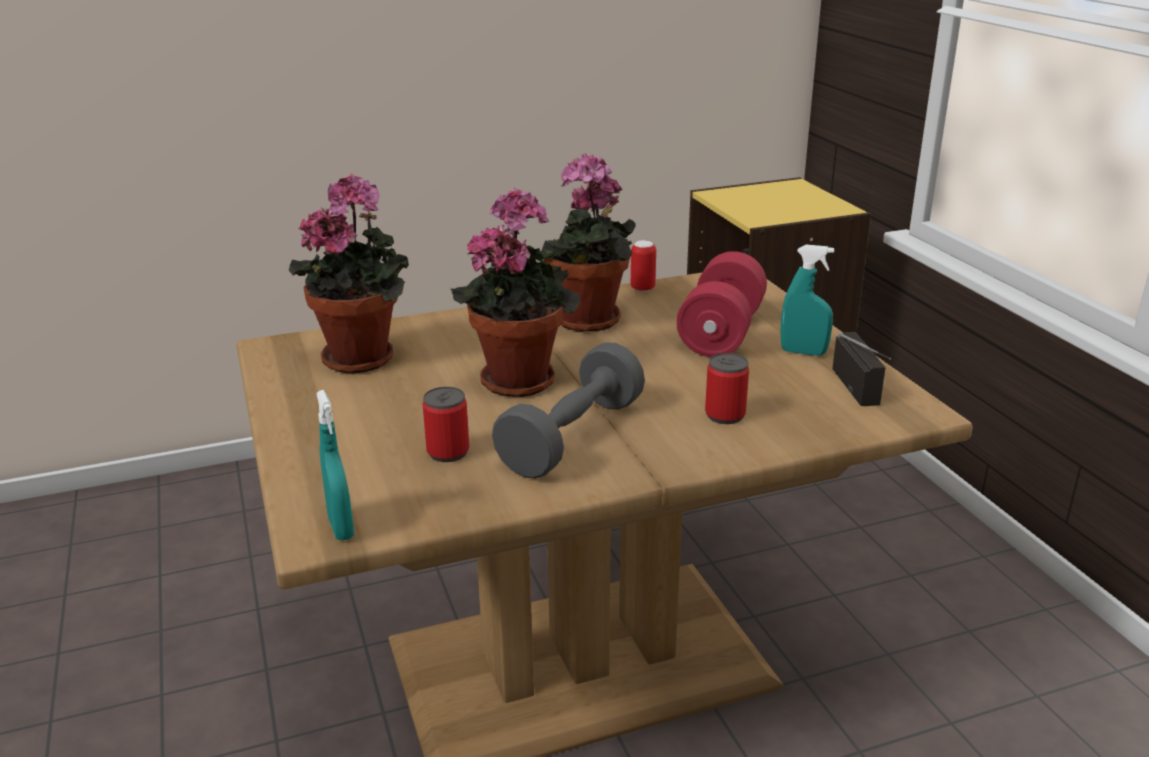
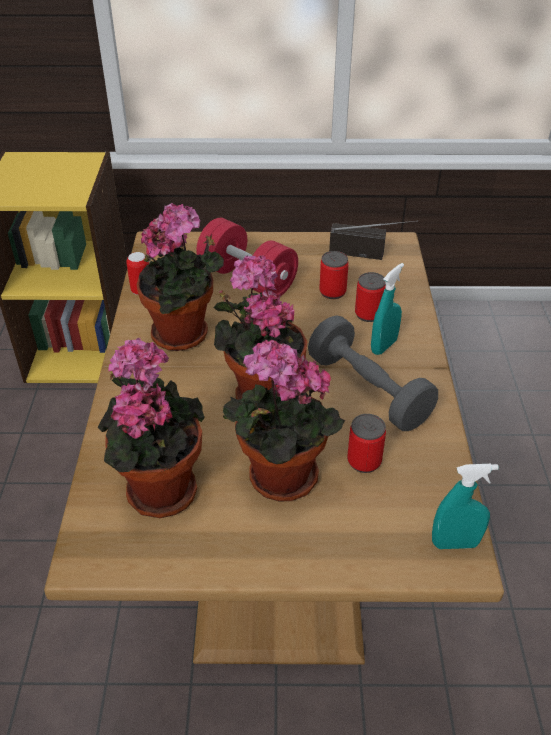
camera: 70 degrees left, 15 degrees up
turquoise spray bottle [780,245,834,356] -> turquoise spray bottle moved to [371,263,404,355]
none -> potted plant [223,340,345,501]
none -> can [319,251,349,299]

